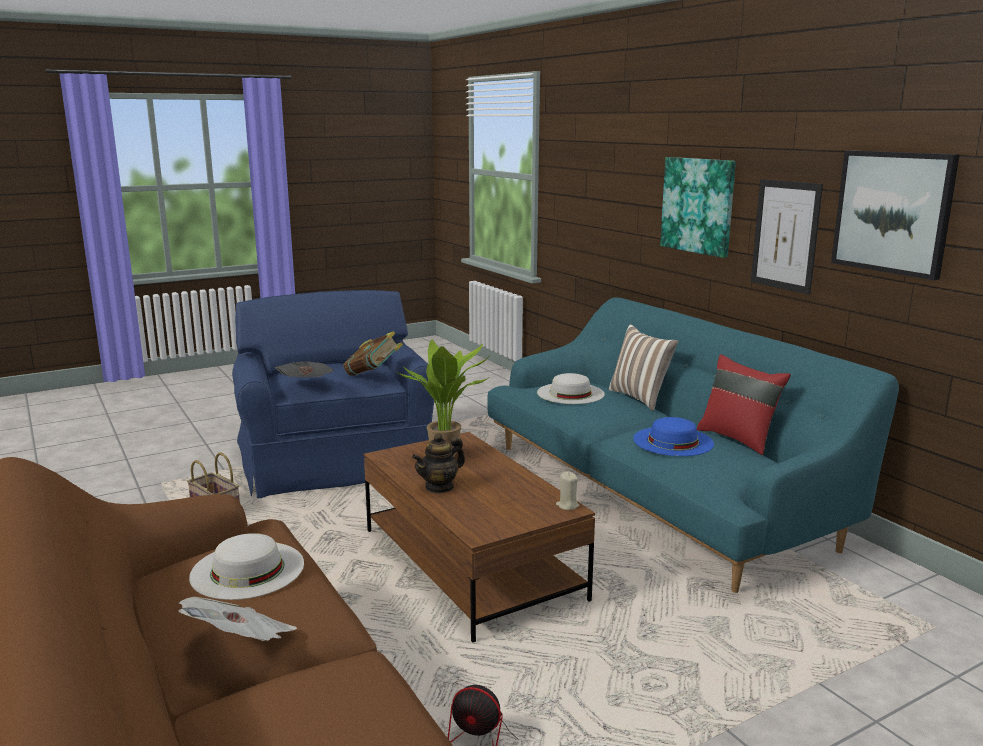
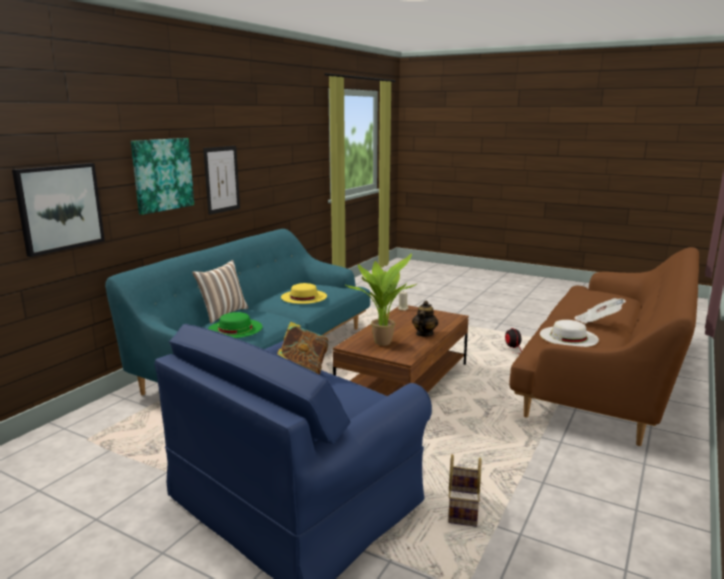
camera: 120 degrees left, 0 degrees up
newspaper [274,361,334,377] -> none
teapot [412,433,465,494] -> teapot turned 90 degrees counterclockwise [412,301,438,337]
white hat [537,373,605,404] -> green hat [208,312,263,338]
blue hat [633,417,714,456] -> yellow hat [281,283,327,304]
red pillow [697,354,791,455] -> none
picture [831,150,960,280] -> picture moved to [12,163,105,257]

